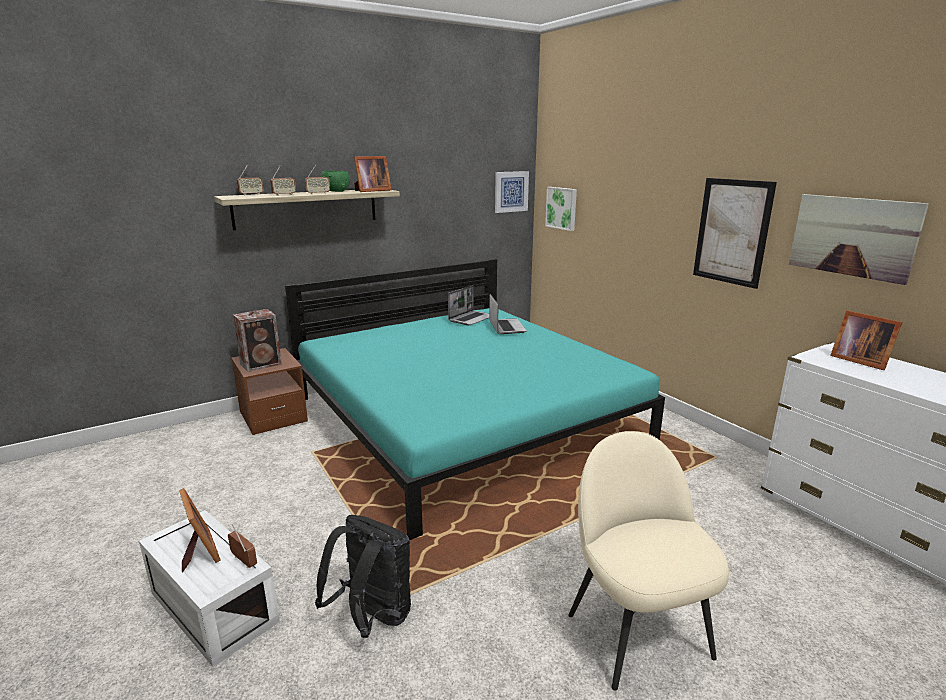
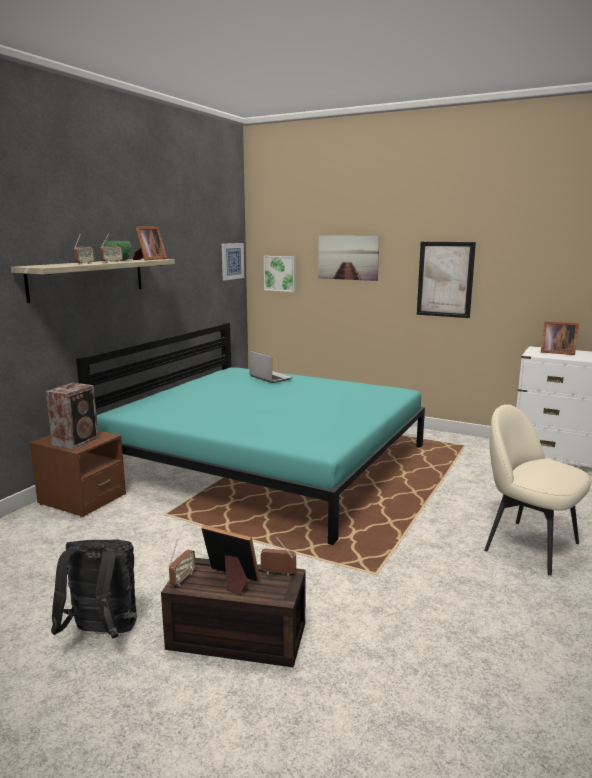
camera: 30 degrees left, 5 degrees down
white storage box [139,510,280,667] -> brown storage box [161,558,306,667]
radio [237,165,264,195] -> radio moved to [169,539,195,586]
black backpack [315,515,411,638] -> black backpack moved to [51,539,137,638]
laptop [448,285,489,326] -> none
picture [789,194,929,285] -> picture moved to [318,236,379,281]

